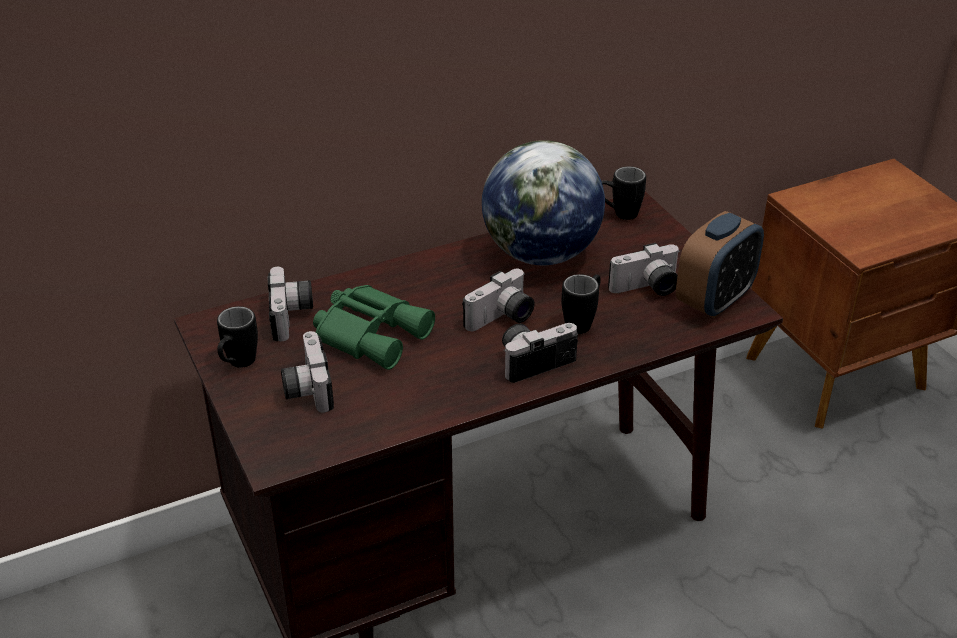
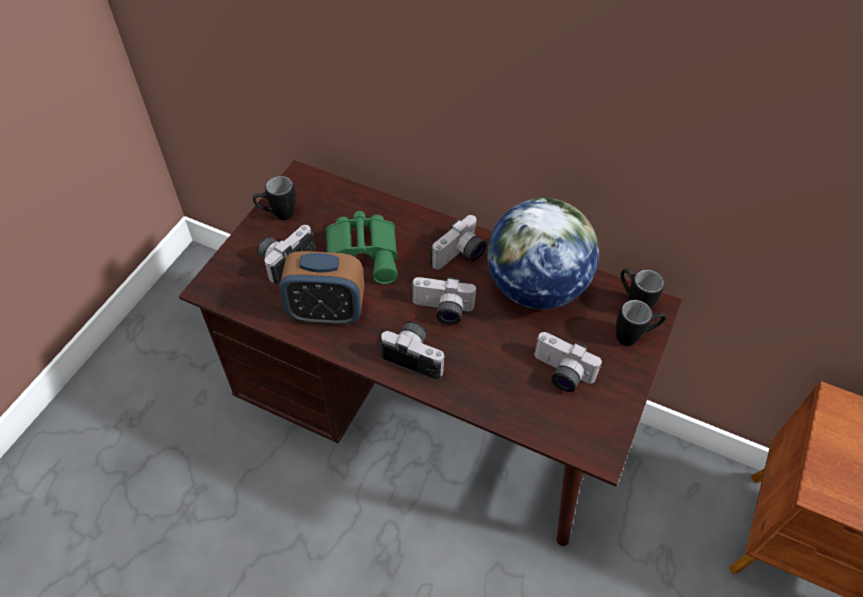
camera: 50 degrees right, 15 degrees up
camera [267,267,313,341] -> camera moved to [430,215,486,270]
black mug [562,274,601,334] -> black mug moved to [616,300,665,346]
alarm clock [676,211,764,318] -> alarm clock moved to [279,251,364,325]

